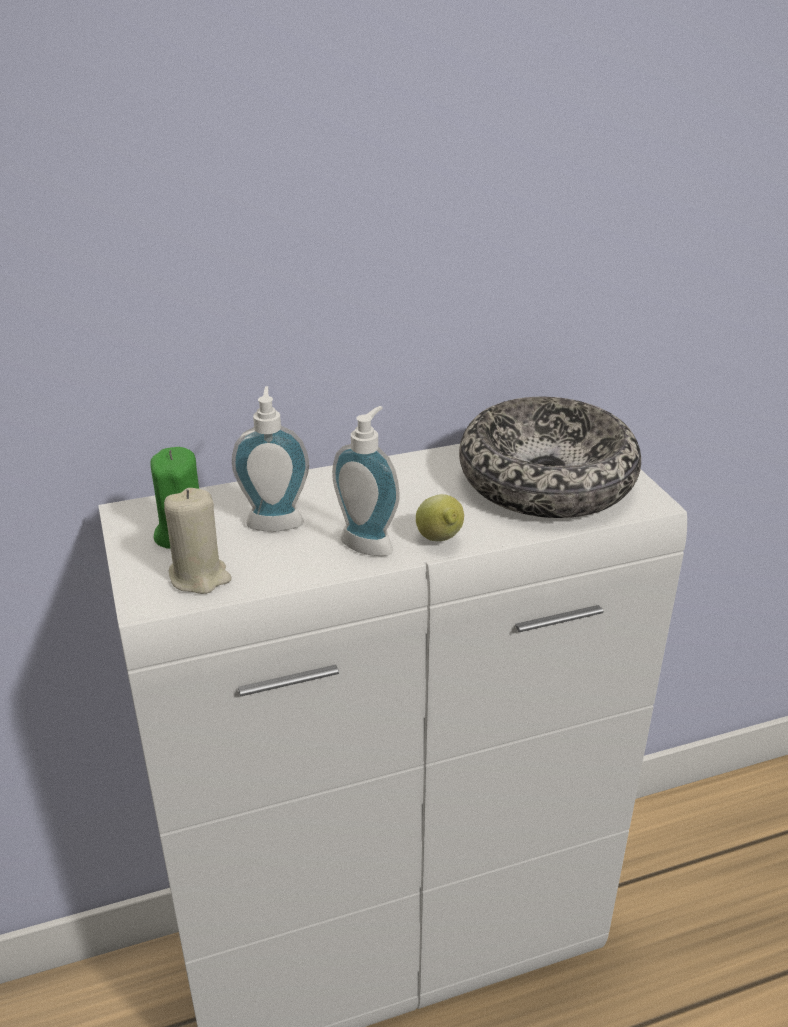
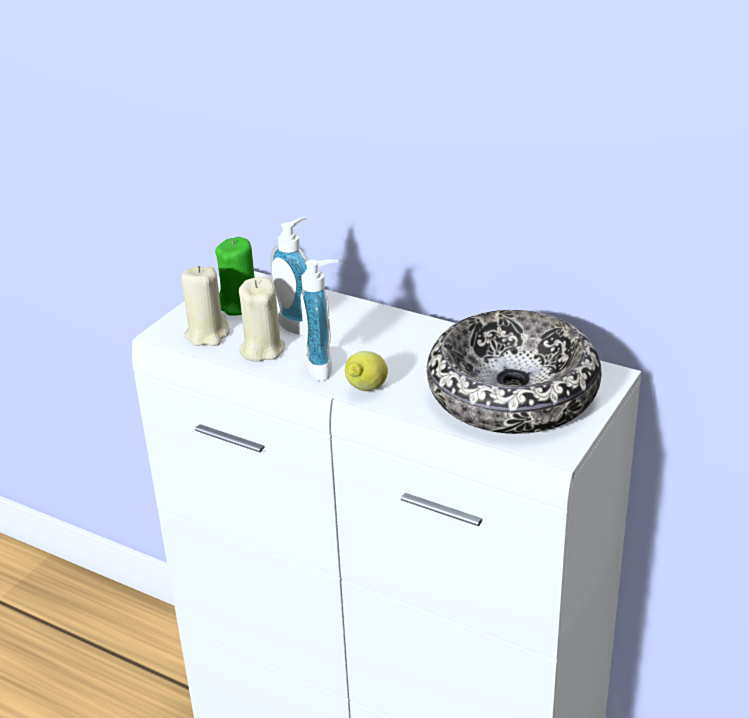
camera: 50 degrees right, 0 degrees up
none -> beige candle [239,277,285,362]

